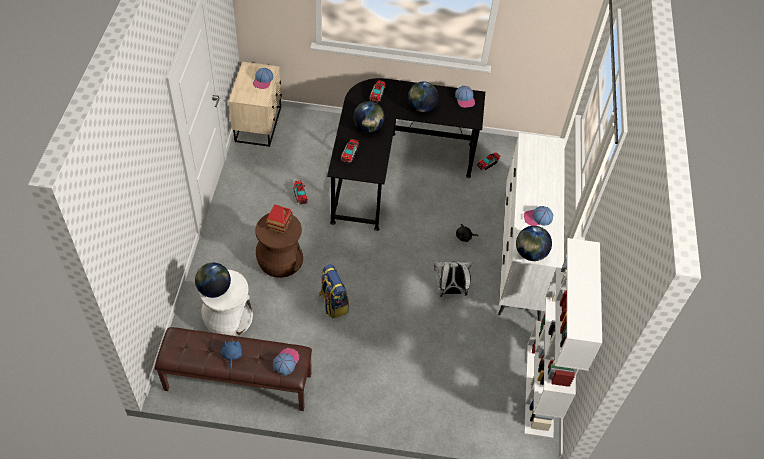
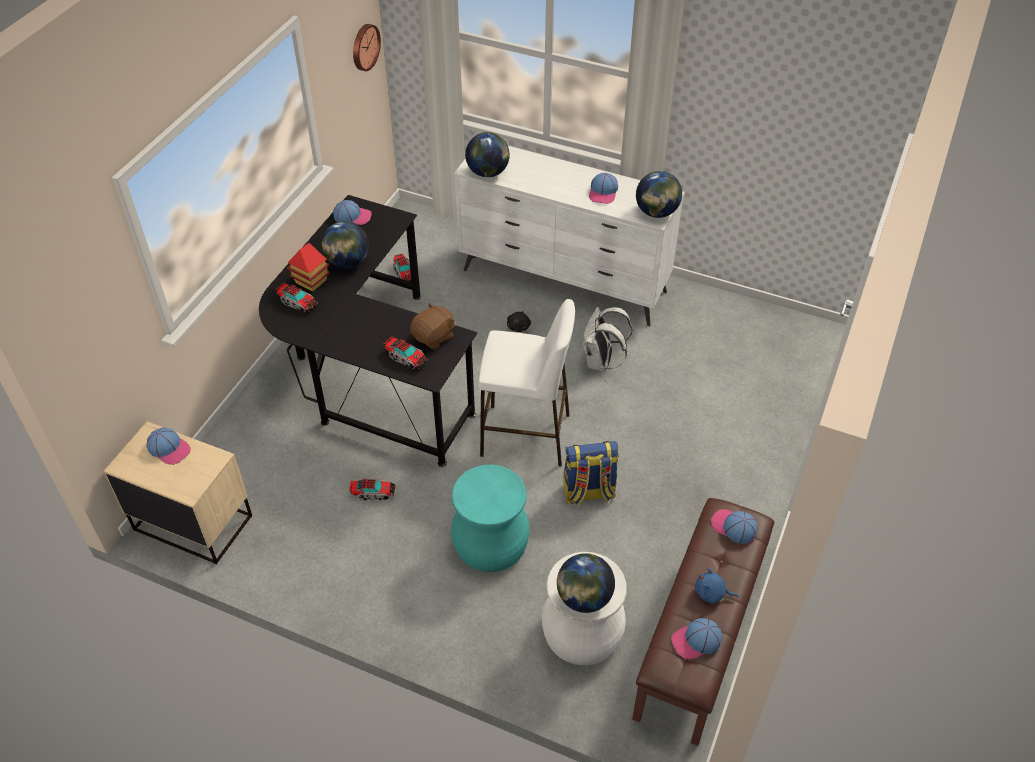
camera: 70 degrees left, 5 degrees down
brown stool [255,213,303,278] -> turquoise stool [451,465,529,572]
toy house [266,204,293,234] -> toy house moved to [287,243,330,292]
globe [353,101,385,133] -> globe moved to [465,132,510,177]
white bookcase [524,238,602,438] -> none
none -> wall clock [353,24,381,71]
none -> brown plush toy [410,303,455,349]
none -> white stool [479,299,575,466]
none -> cap [671,618,722,659]

